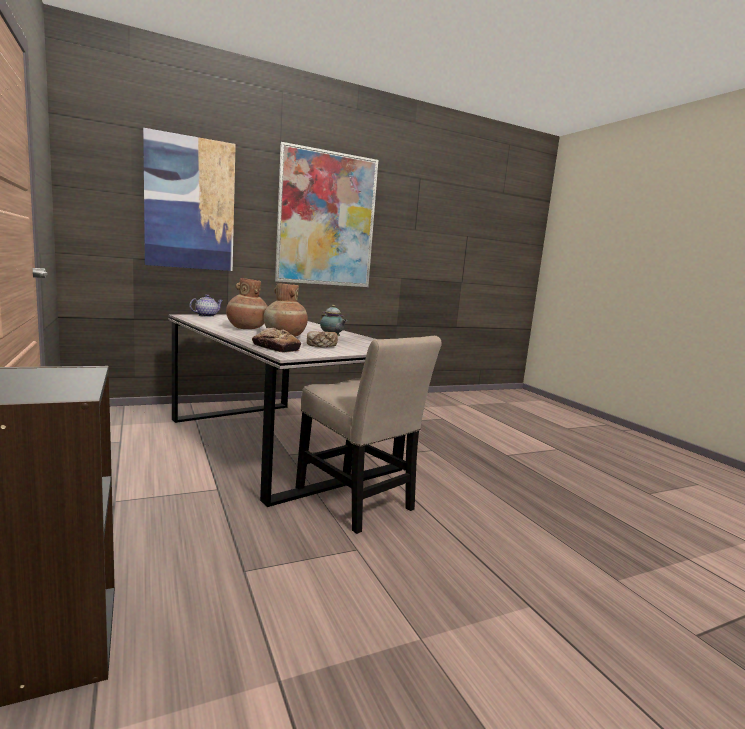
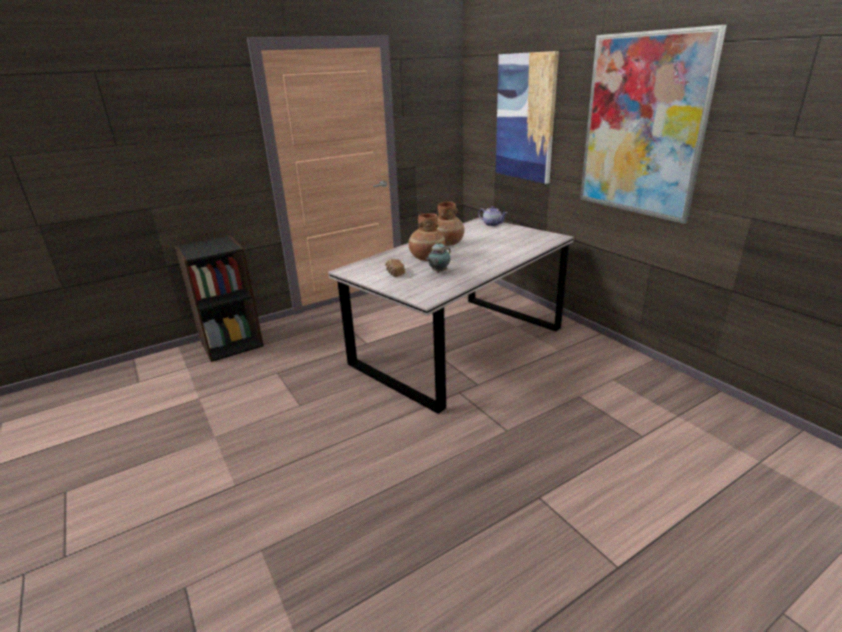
camera: 85 degrees right, 15 degrees up
bread [252,328,301,353] -> none
beige chair [295,336,442,534] -> none

